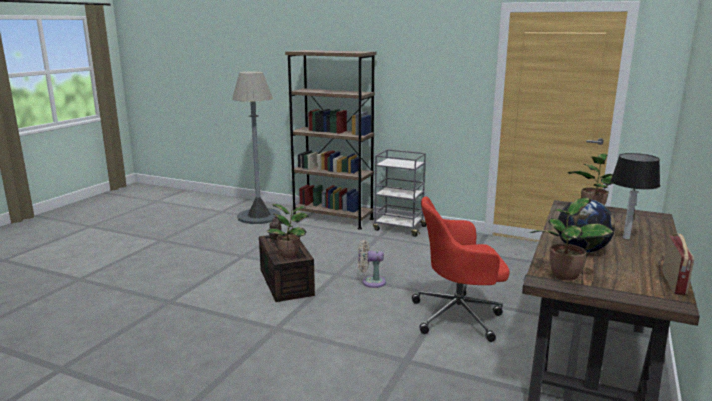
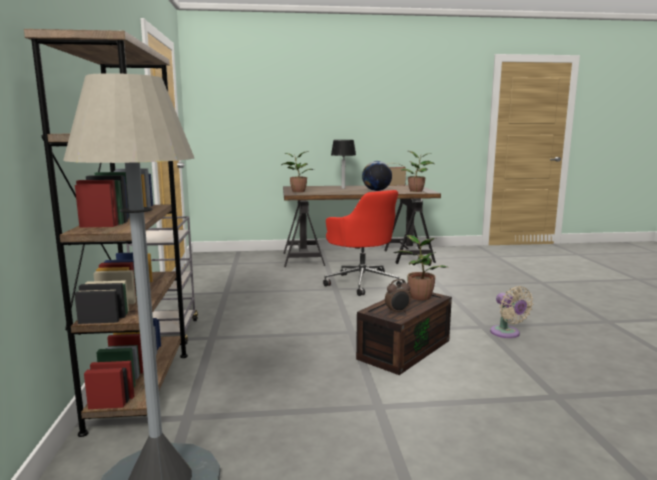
camera: 120 degrees left, 5 degrees down
beige fan [358,240,386,288] -> beige fan moved to [490,286,533,338]

